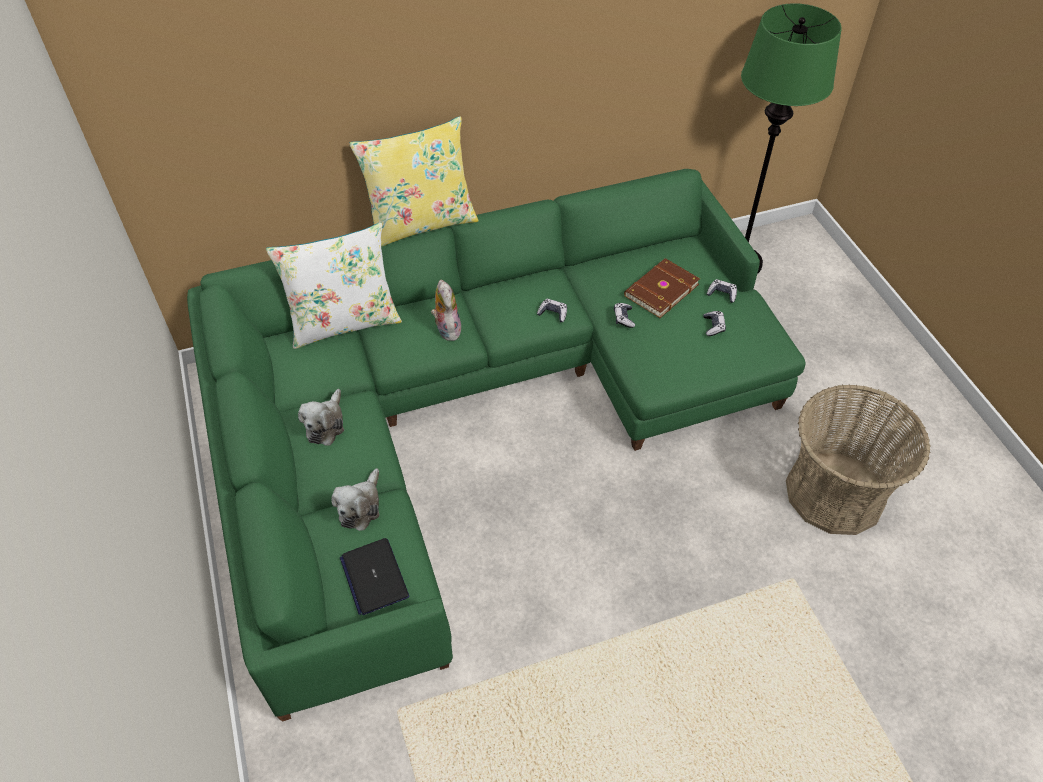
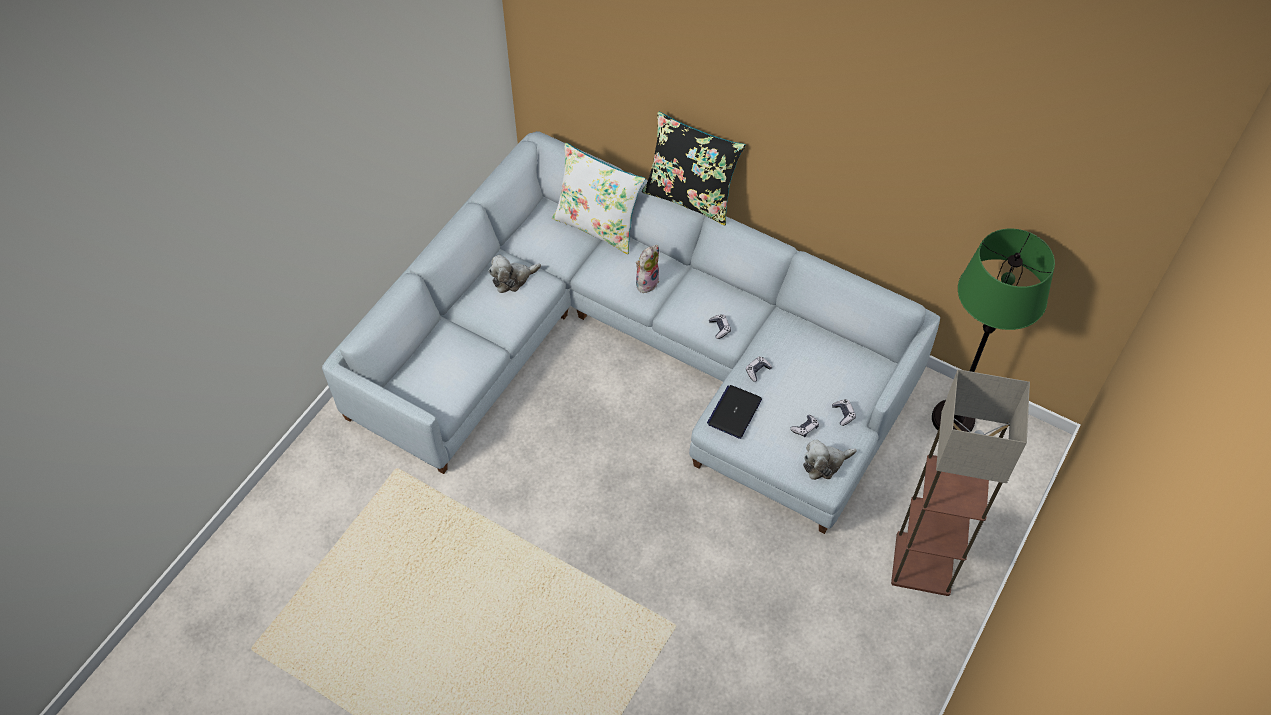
camera: 50 degrees right, 5 degrees up
green sofa [187,169,805,722] -> grey sofa [322,131,940,534]
plush toy [331,468,380,531] -> plush toy moved to [803,439,857,480]
laptop [340,538,409,615] -> laptop moved to [707,385,762,439]
yellow pillow [349,116,479,247] -> black pillow [642,112,746,225]
brown book [624,258,700,318] -> none
basket [786,384,931,535] -> none
none -> floor lamp [891,369,1030,596]

